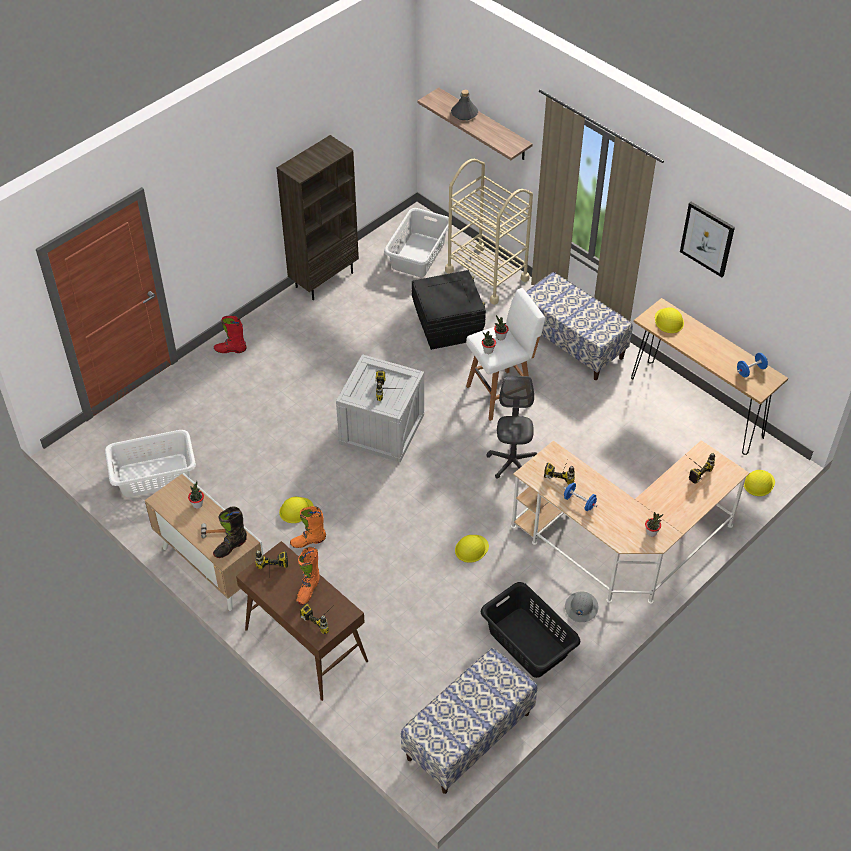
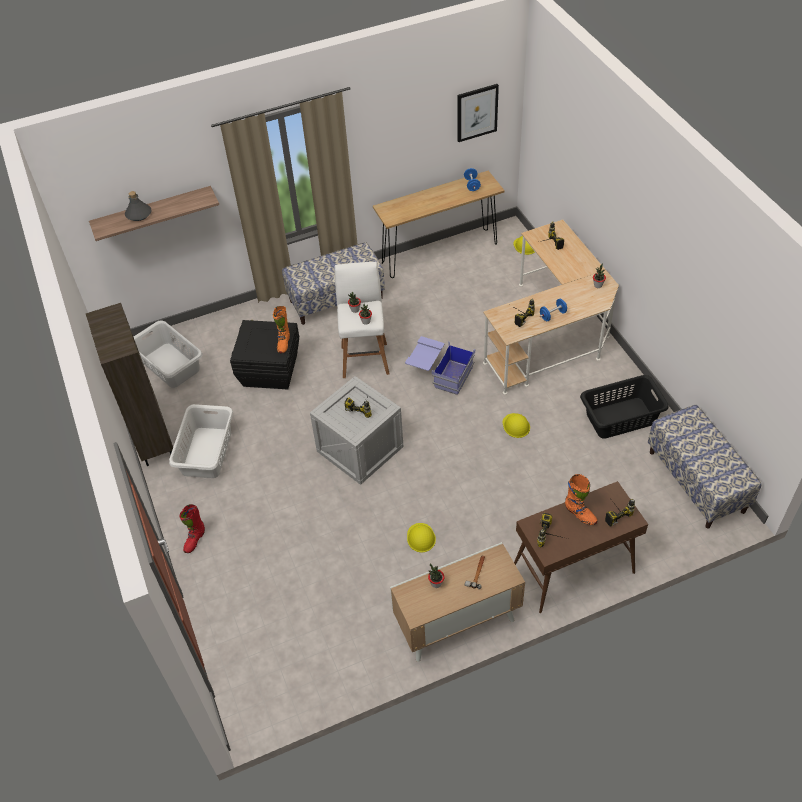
camera: 65 degrees left, 0 degrees up
white laundry basket [105,430,196,497] -> white laundry basket moved to [169,404,233,478]
black boot [213,507,247,558] -> none
orange boot [290,506,326,548] -> orange boot moved to [273,306,290,353]
beige cart [445,159,533,305] -> none
grey office chair [486,376,538,479] -> blue storage box [405,336,475,395]
grey hard hat [565,591,598,622] -> none
yellow hard hat [655,307,684,333] -> none
picture [680,202,735,277] -> picture moved to [457,84,499,142]

